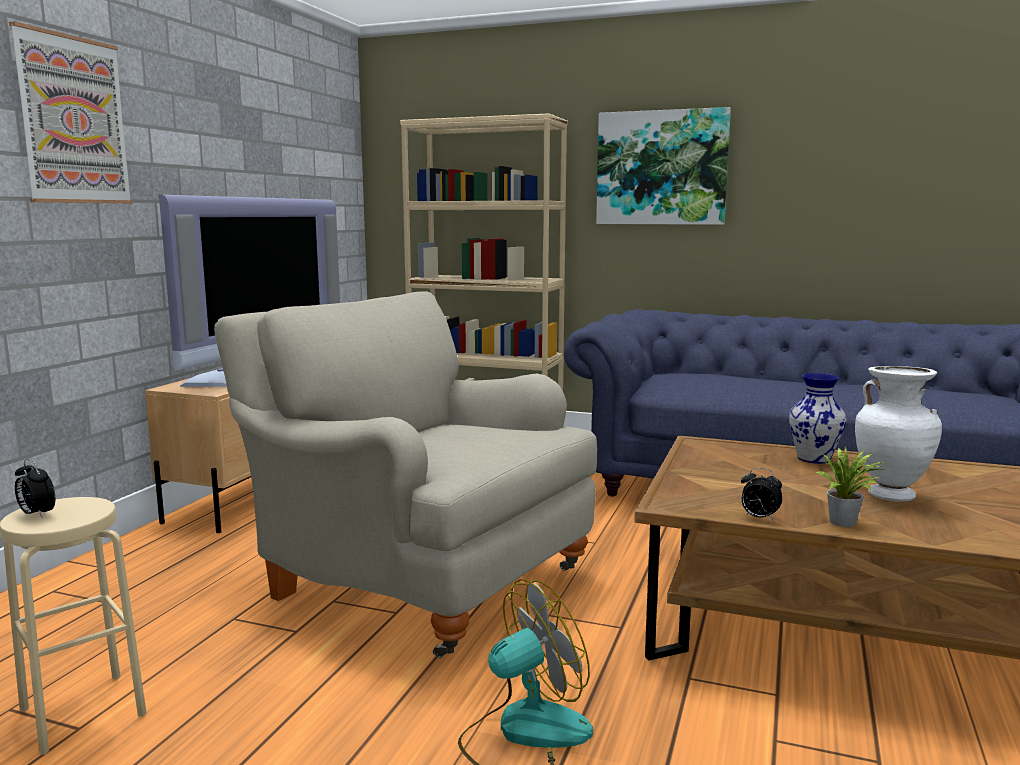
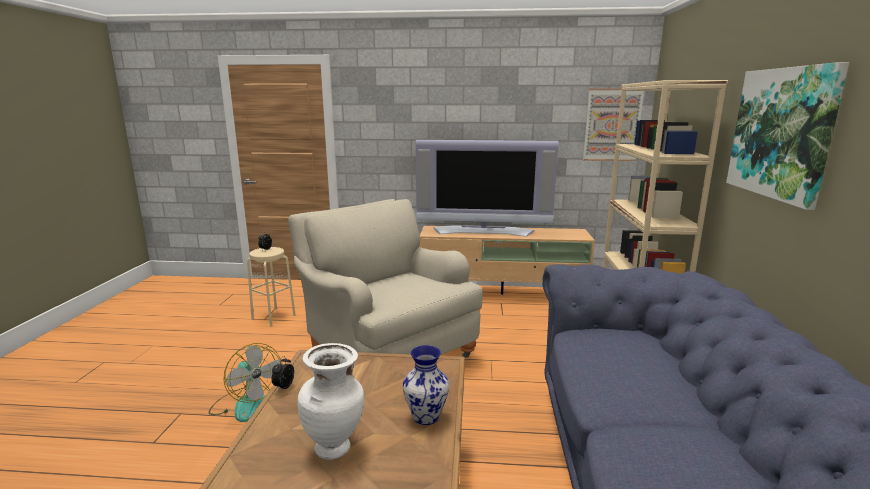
camera: 75 degrees right, 5 degrees up
picture [9,21,133,204] -> picture moved to [583,88,644,161]
beige armchair [214,291,597,658] -> beige armchair turned 60 degrees counterclockwise [288,199,483,358]
potted plant [815,447,887,527] -> none

